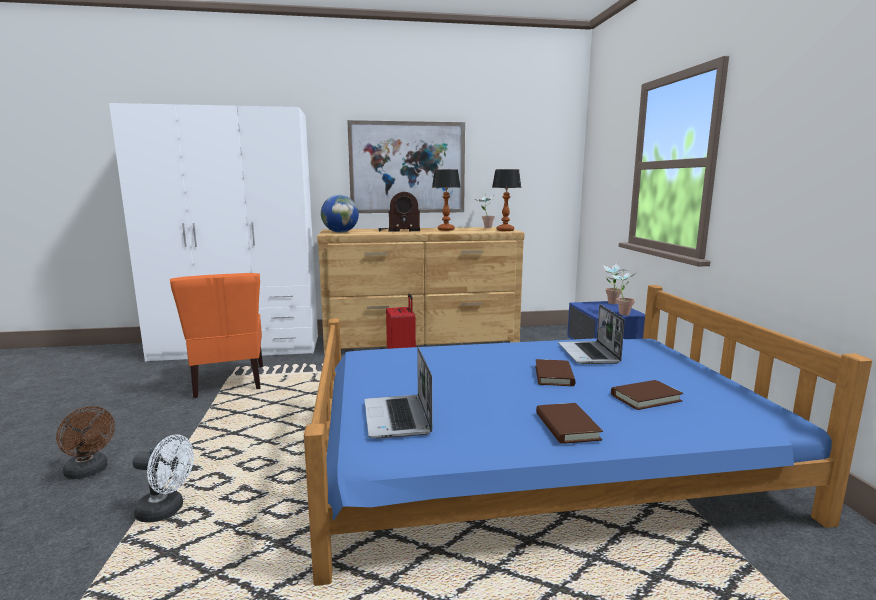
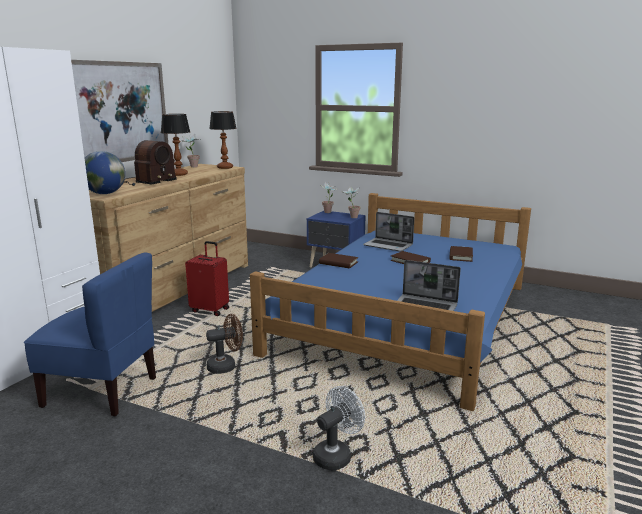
camera: 55 degrees left, 5 degrees up
brown fan [56,406,115,479] -> brown fan moved to [206,314,243,374]
orange chair [170,273,263,398] -> blue chair [24,253,156,417]
brown book [536,403,603,444] -> brown book moved to [319,253,358,269]

